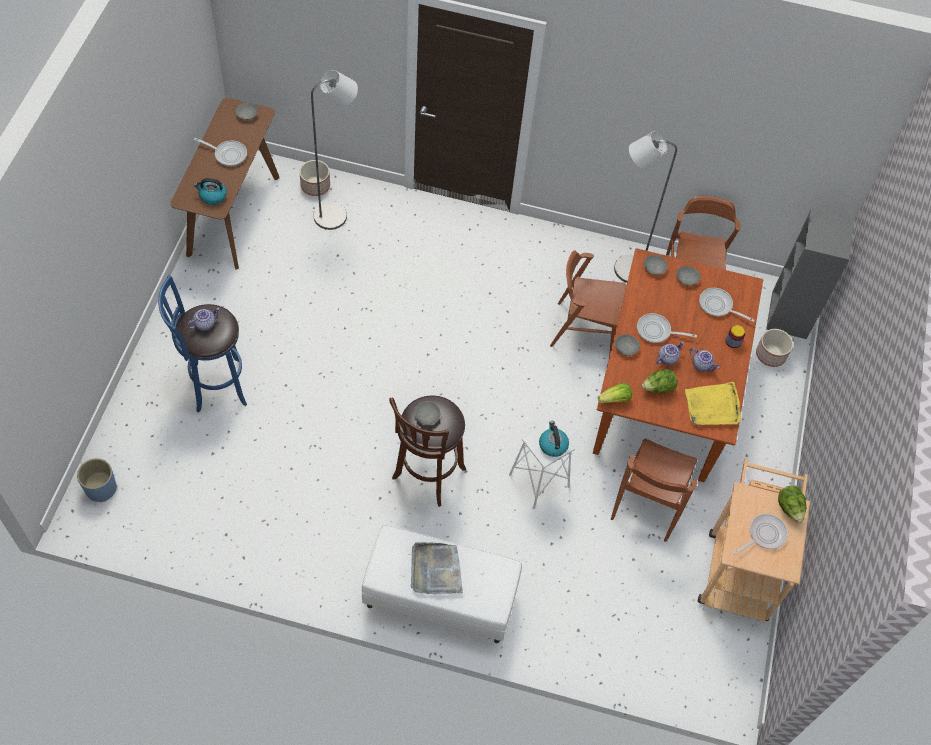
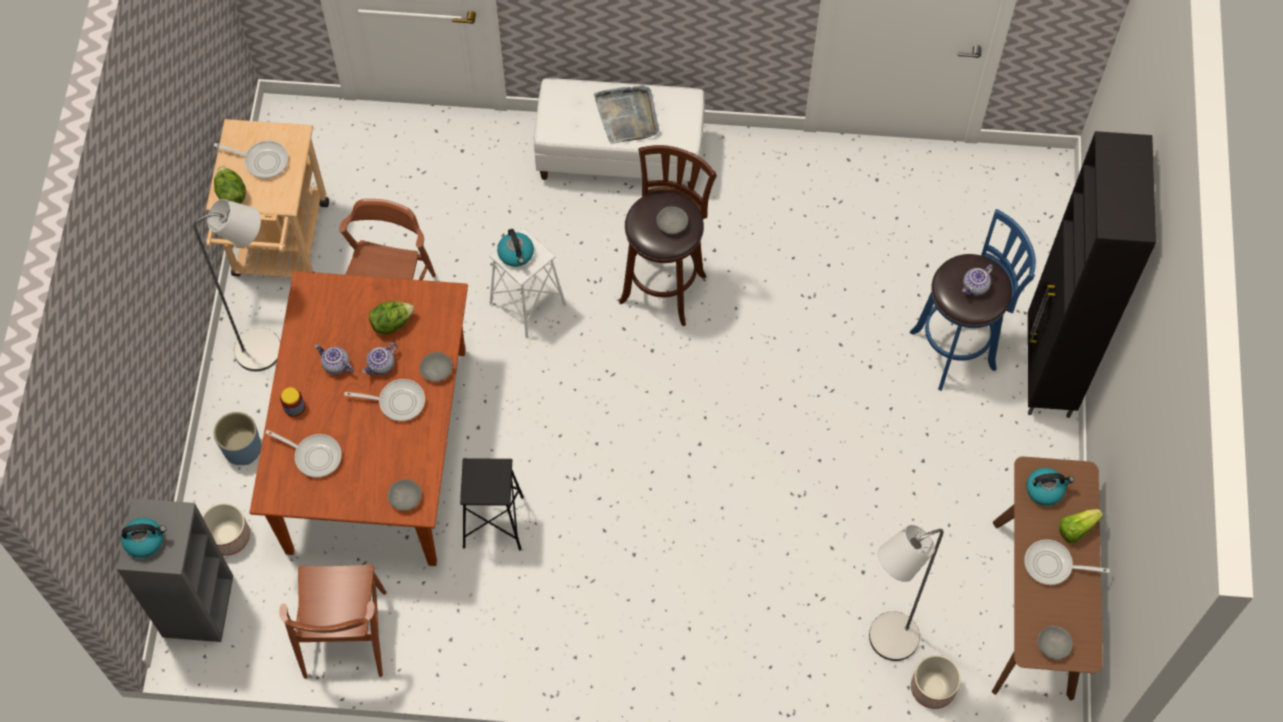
camera: 175 degrees right, 5 degrees up
blue planter [77,458,117,502] -> blue planter moved to [214,412,262,465]
brown chair [550,250,627,356] -> black stool [460,458,524,550]
lettuce [598,383,632,403] -> lettuce moved to [1059,509,1103,544]
grey floor lamp [614,132,677,283] -> grey floor lamp moved to [193,199,280,371]
grey bowl [676,266,700,286] -> none
yellow tray [685,382,741,425] -> none
frying pan [733,514,788,555] -> frying pan turned 120 degrees counterclockwise [214,141,288,179]
none -> kettle [121,518,166,558]
none -> black cabinet [1028,131,1156,418]

